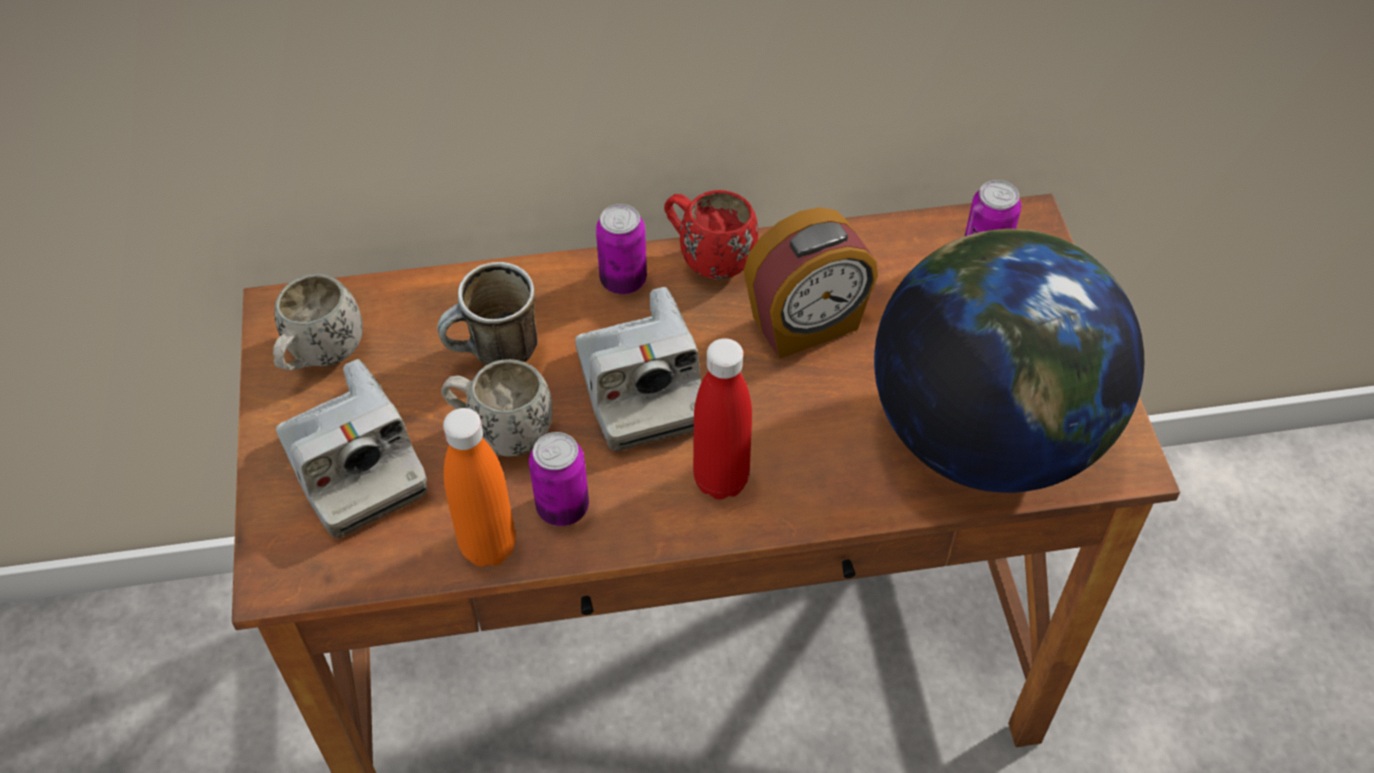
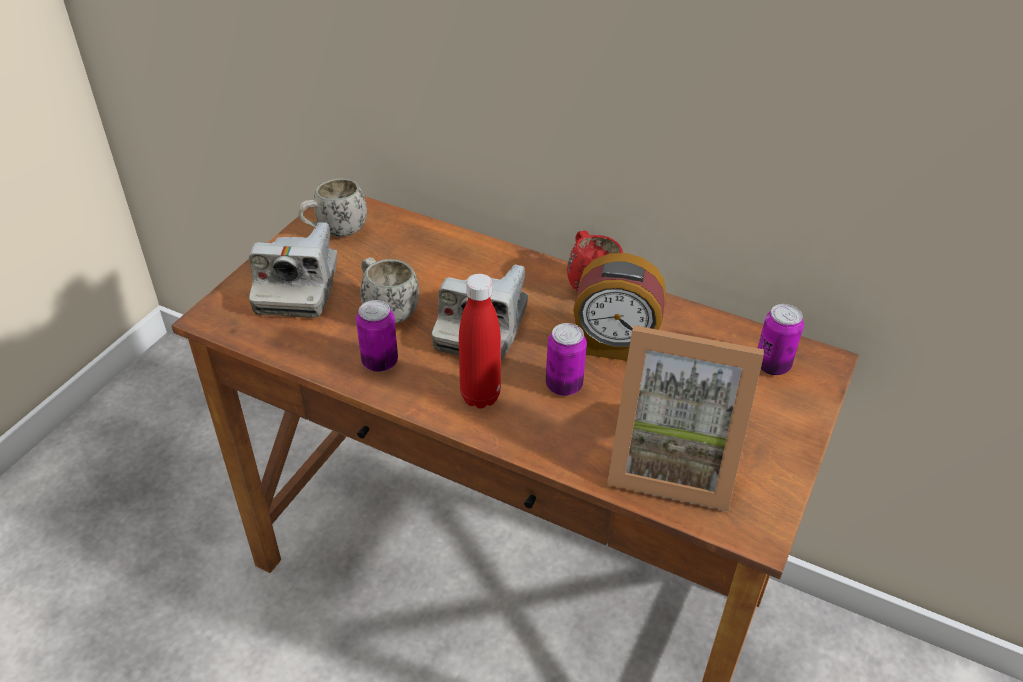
camera: 35 degrees right, 10 degrees down
mug [437,262,538,365] -> none
orange bottle [443,408,516,567] -> none
can [596,204,647,294] -> can moved to [546,323,587,396]
globe [874,229,1144,493] -> picture frame [607,325,764,511]

